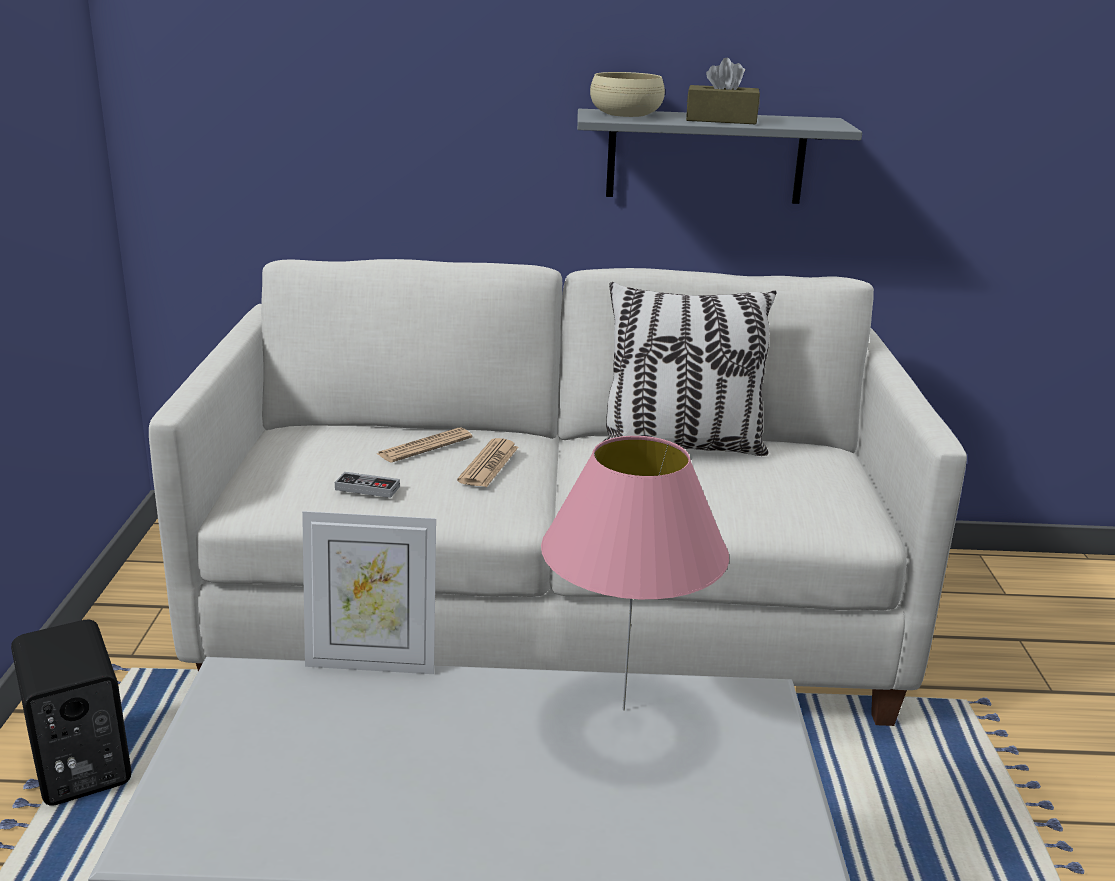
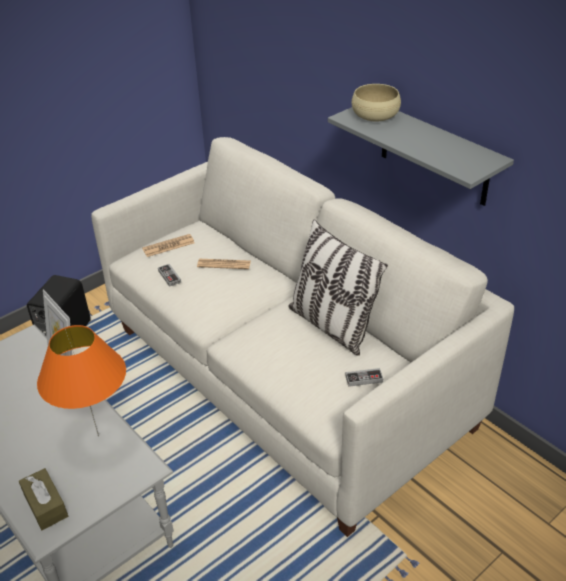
camera: 50 degrees right, 15 degrees up
newspaper [457,438,519,487] -> newspaper moved to [142,234,195,257]
pink table lamp [541,436,729,710] -> orange table lamp [37,325,126,437]
brown tissue box [686,58,760,124] -> brown tissue box moved to [19,468,68,530]
none -> game controller [345,368,383,387]

